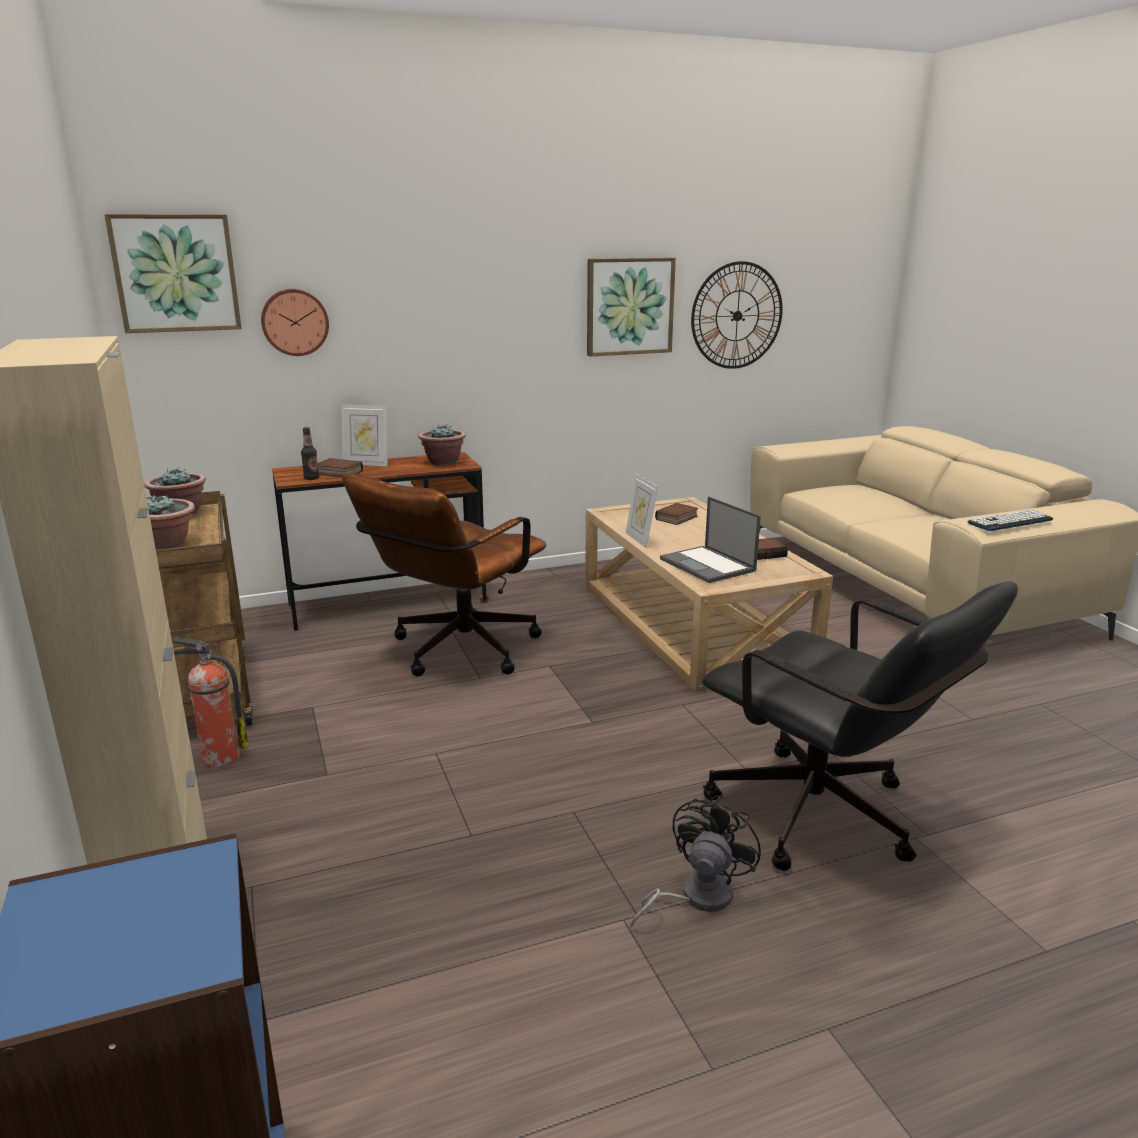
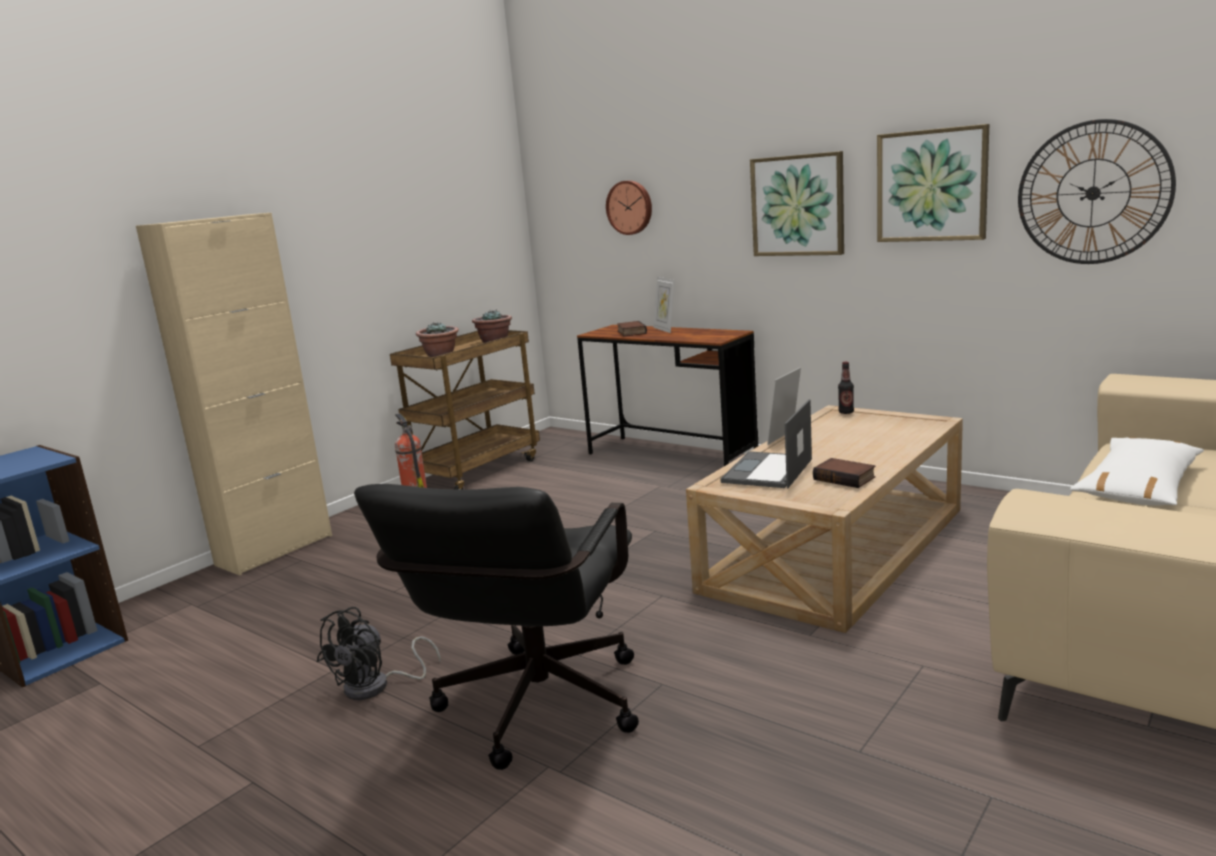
camera: 60 degrees right, 5 degrees down
picture [104,214,242,333] -> picture moved to [750,151,844,256]
bottle [301,427,319,480] -> bottle moved to [838,362,854,414]
brown office chair [342,473,546,676] -> none
potted plant [418,424,466,466] -> none
black fan [630,795,761,928] -> black fan turned 120 degrees clockwise [317,607,441,700]
book [655,503,698,525] -> none
keyboard [967,509,1053,531] -> none
none -> white pillow [1070,438,1204,506]

